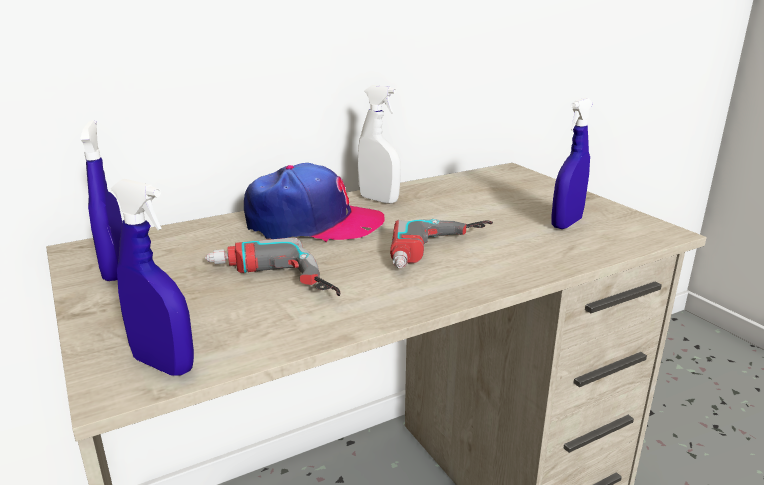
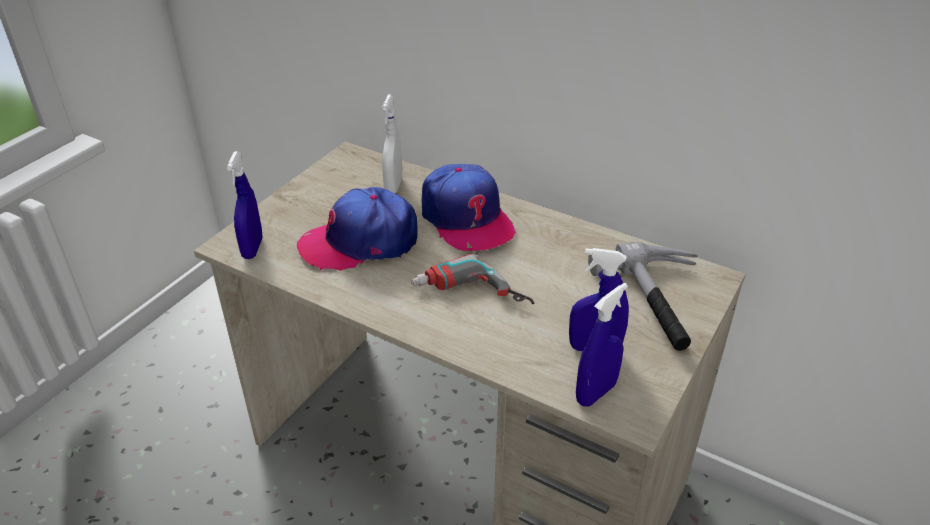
camera: 60 degrees right, 15 degrees up
blue spray bottle [80,120,122,281] -> blue spray bottle moved to [576,283,628,406]
power drill [205,237,340,296] -> cap [297,187,417,271]
white spray bottle [358,85,401,204] -> white spray bottle moved to [382,94,402,193]
none -> hammer [588,242,698,351]

